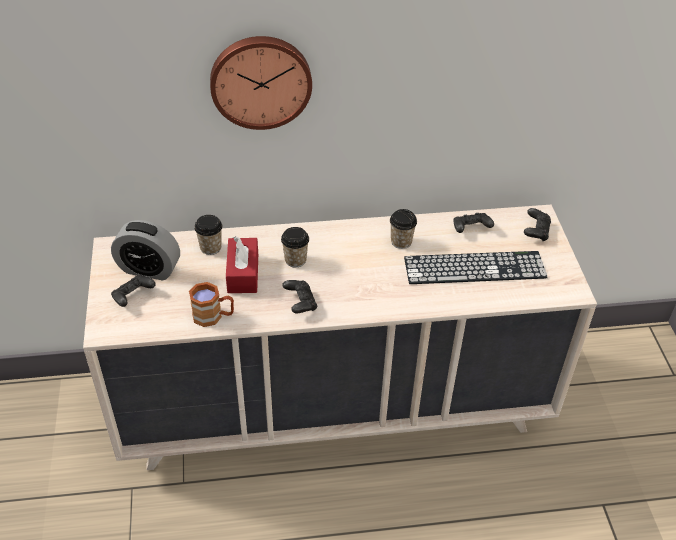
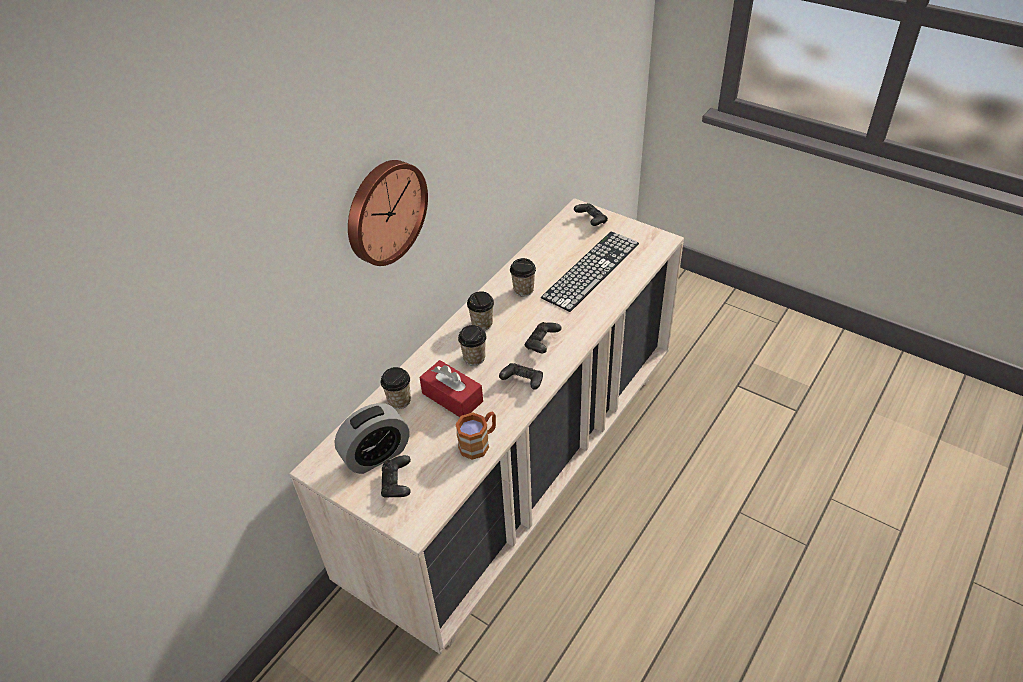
camera: 45 degrees left, 0 degrees up
black game controller [453,213,494,233] -> black game controller moved to [525,322,562,353]
none -> cup [467,291,494,331]

